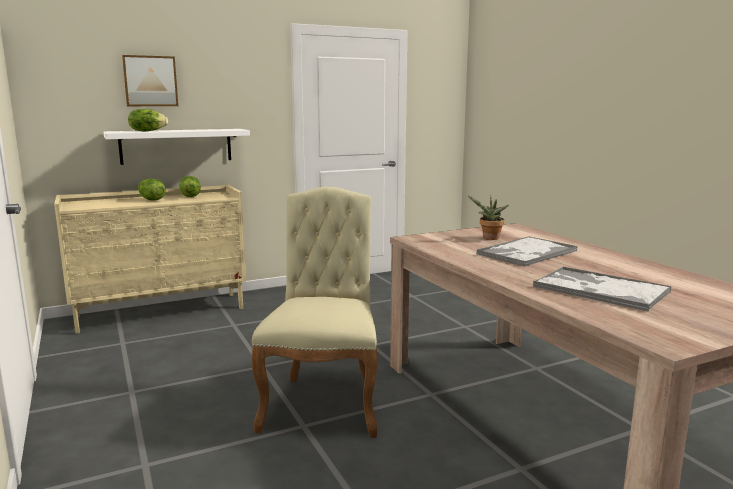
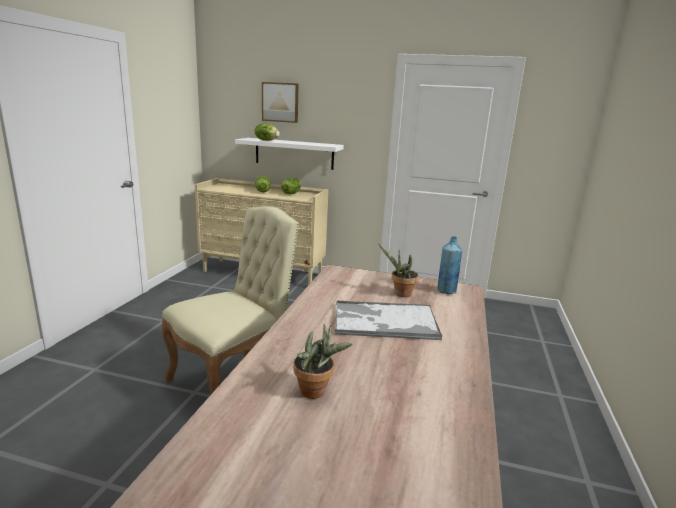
camera: 40 degrees right, 5 degrees up
tray [533,266,671,312] -> potted plant [293,324,352,399]
none -> blue bottle [437,236,462,294]

